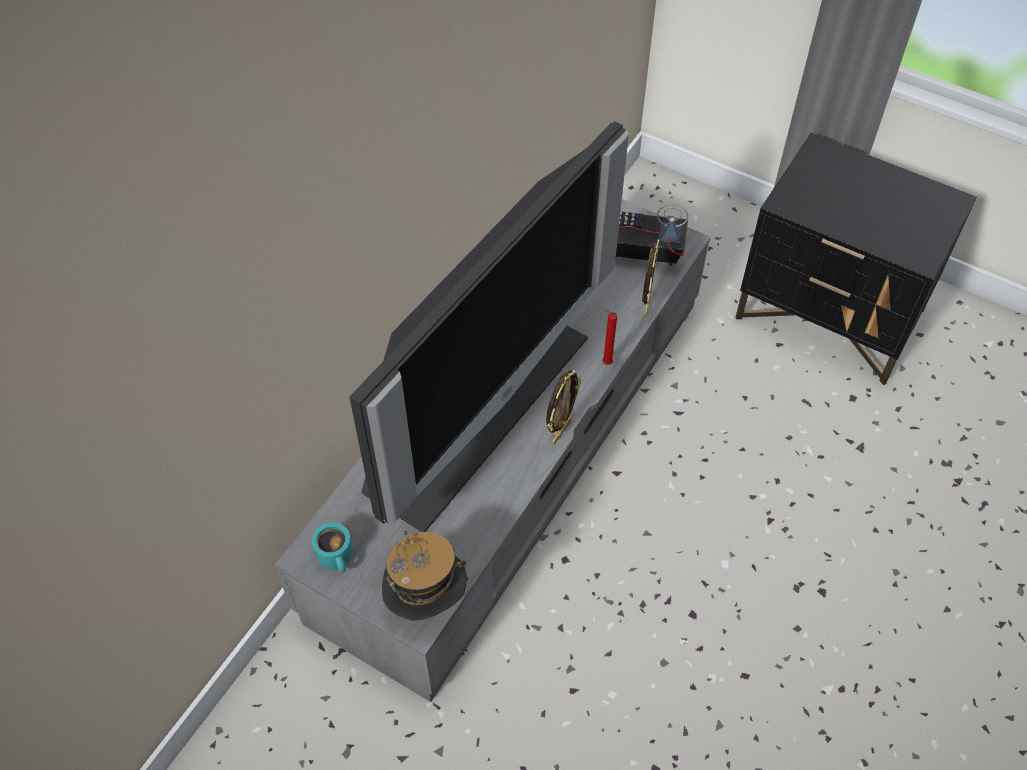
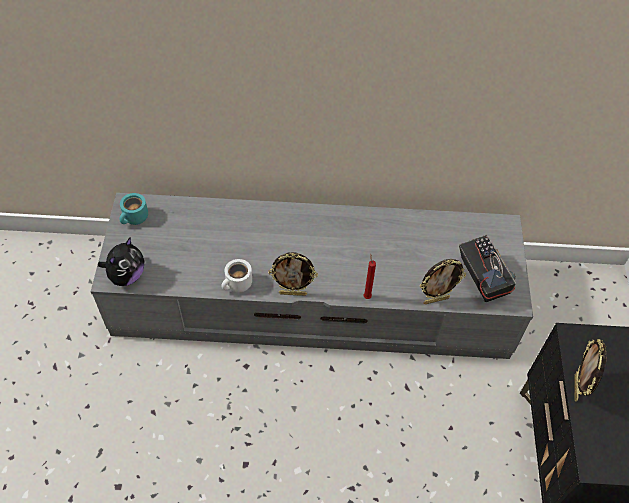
camera: 60 degrees right, 0 degrees up
television [349,121,629,532] -> none
hat [382,530,468,621] -> plush toy [98,237,144,286]
none -> white mug [221,259,252,293]
none -> picture frame [575,339,607,402]

